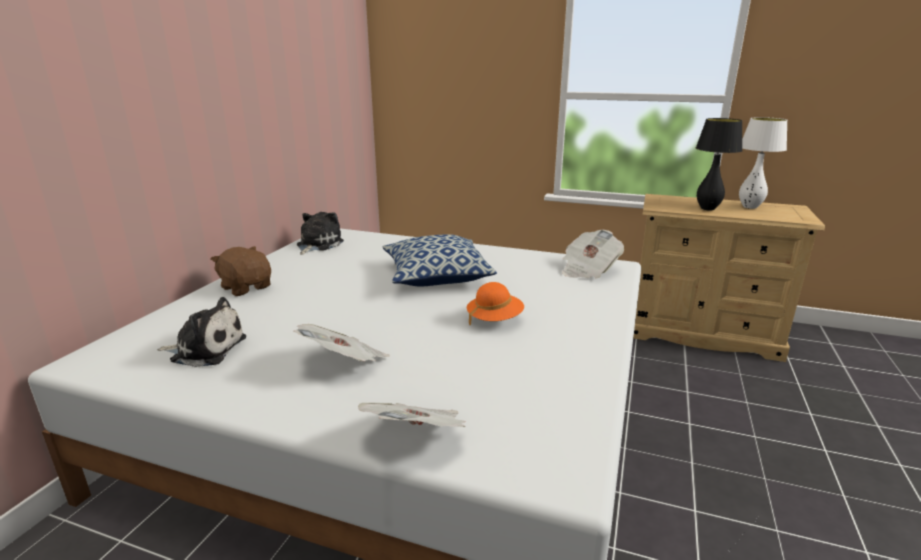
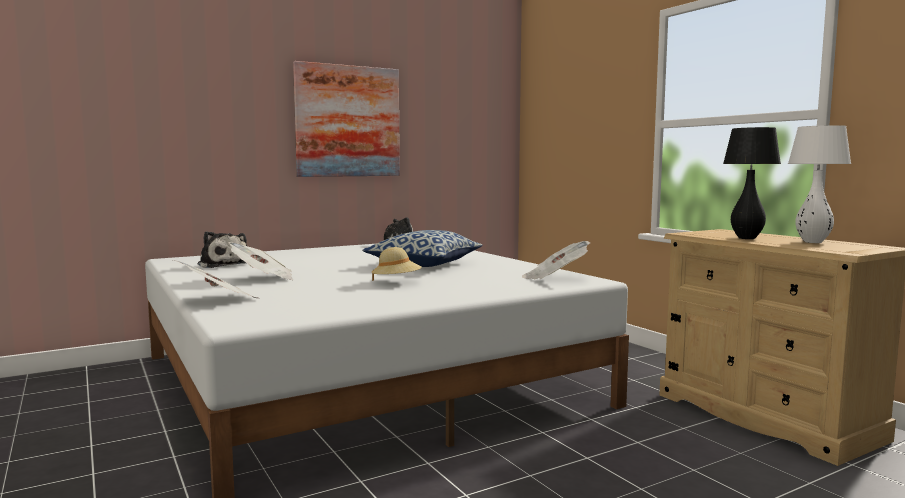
camera: 40 degrees right, 15 degrees down
brown plush toy [211,246,271,296] -> none
orange hat [467,282,524,325] -> beige hat [372,247,422,281]
none -> picture [293,61,400,177]

